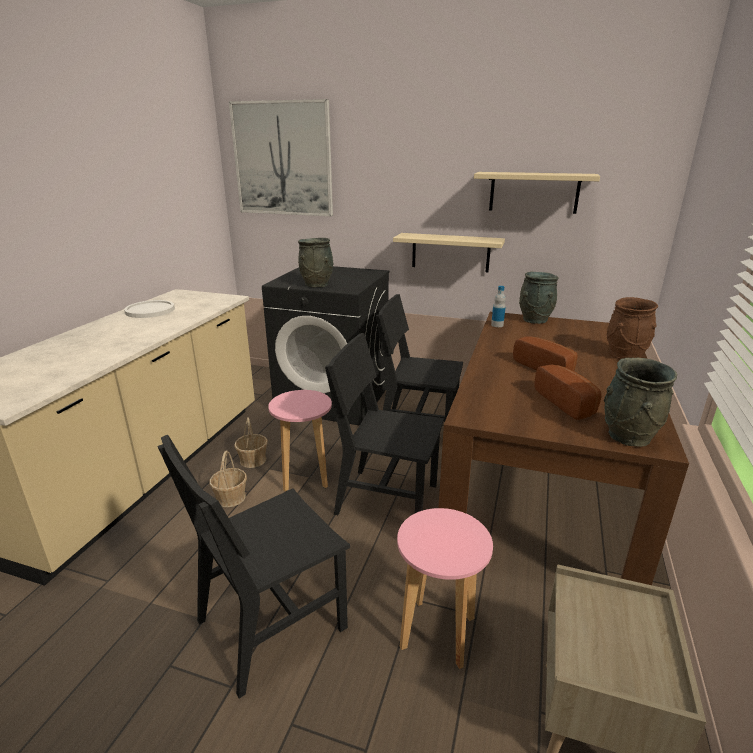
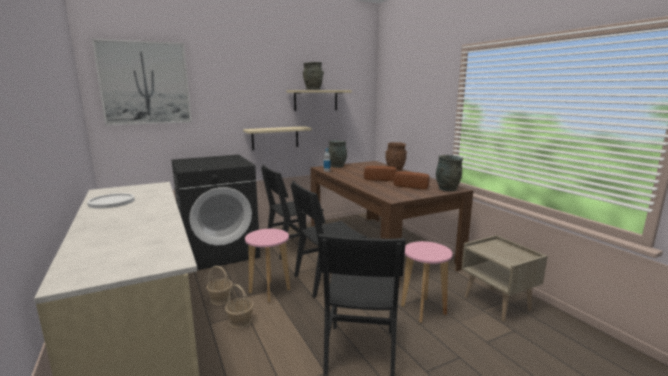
camera: 45 degrees left, 10 degrees down
grey vase [298,238,333,287] -> grey vase moved to [303,62,324,90]

